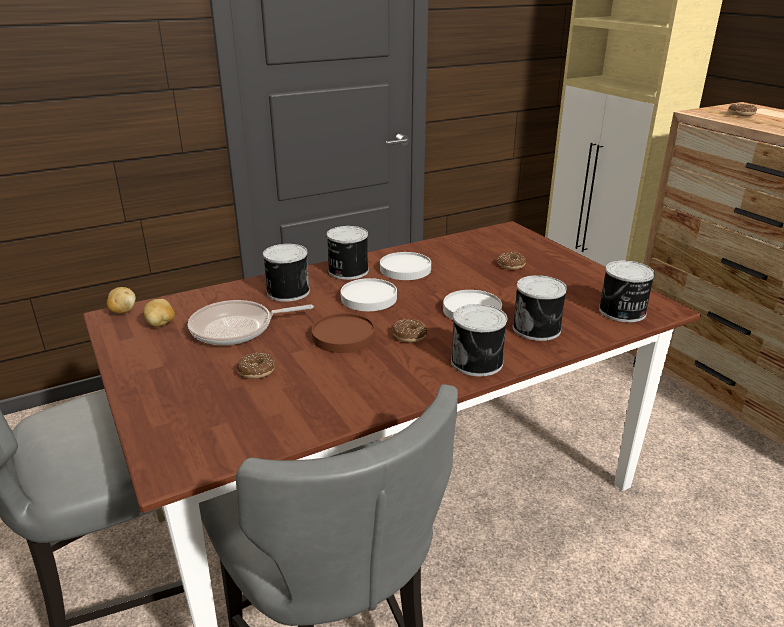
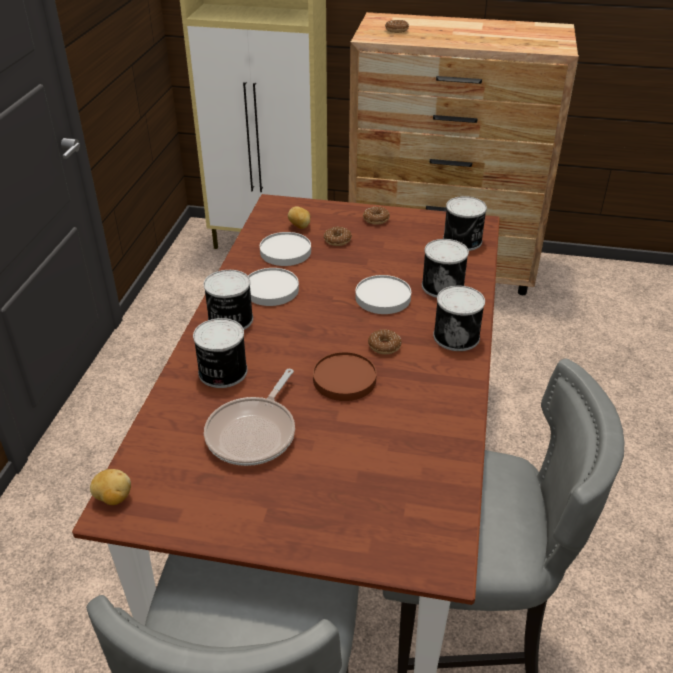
camera: 50 degrees left, 10 degrees up
potato [143,299,175,327] -> potato moved to [288,206,310,229]
donut [237,353,275,379] -> donut moved to [363,207,390,225]
white plate [341,278,397,311] -> white plate moved to [260,232,311,266]

